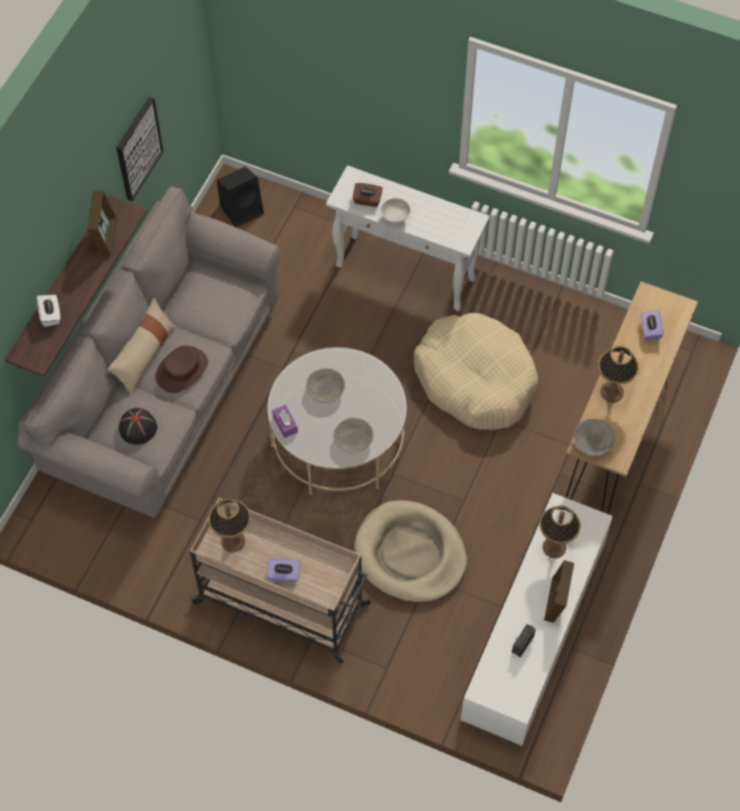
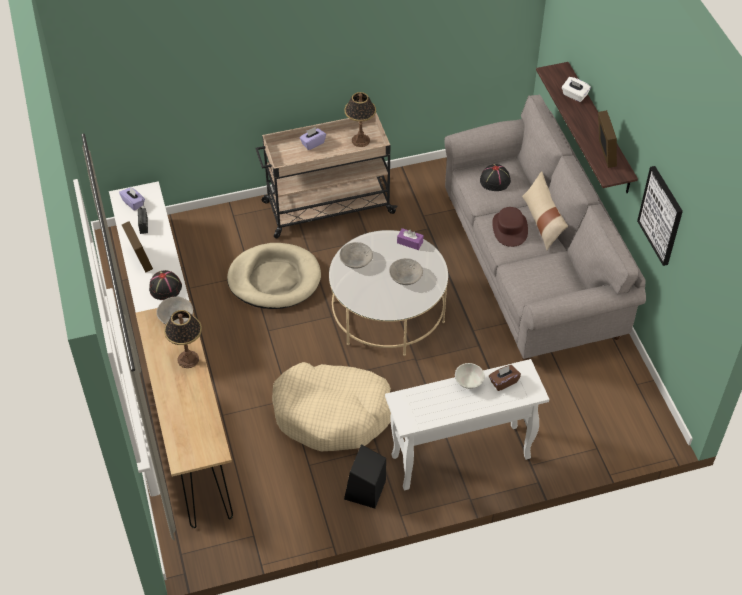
camera: 140 degrees right, 10 degrees down
picture frame [87,191,117,256] -> picture frame turned 150 degrees counterclockwise [598,110,617,168]
black speaker [217,166,264,227] -> black speaker moved to [344,444,386,509]
table lamp [539,505,581,559] -> black hat [149,270,182,300]
purple tissue box [641,310,663,340] -> purple tissue box moved to [119,186,145,211]

